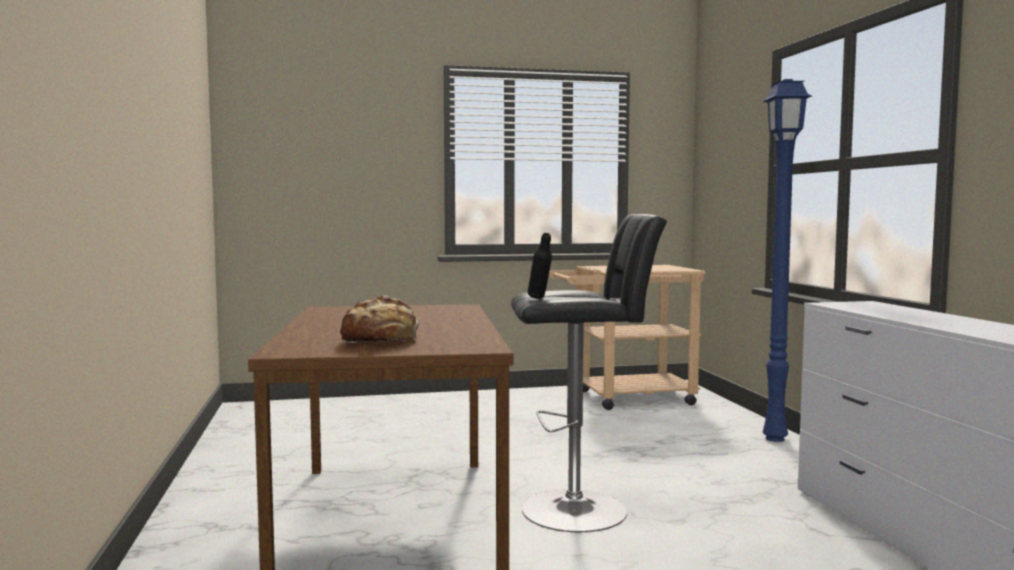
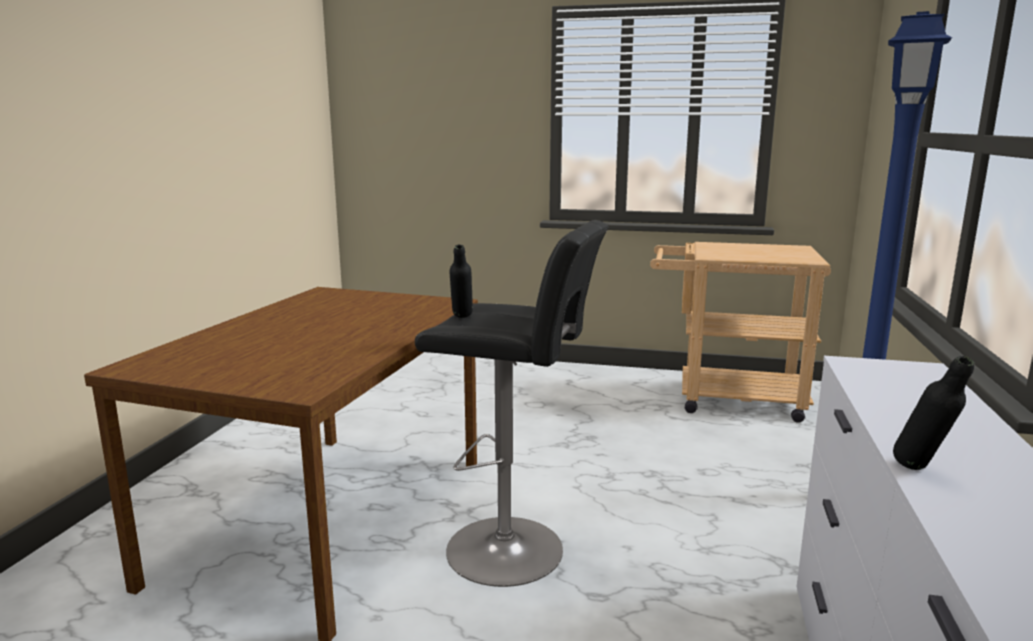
camera: 25 degrees right, 10 degrees up
bread [340,295,419,343] -> none
none -> black bottle [893,356,974,470]

